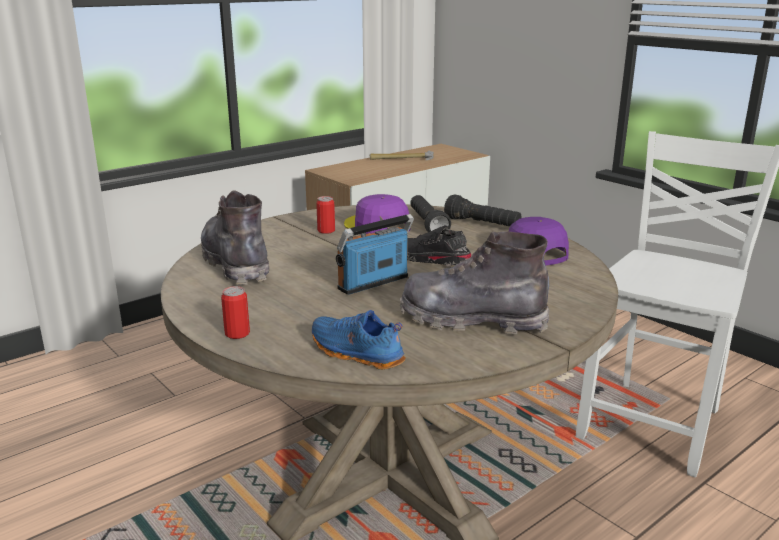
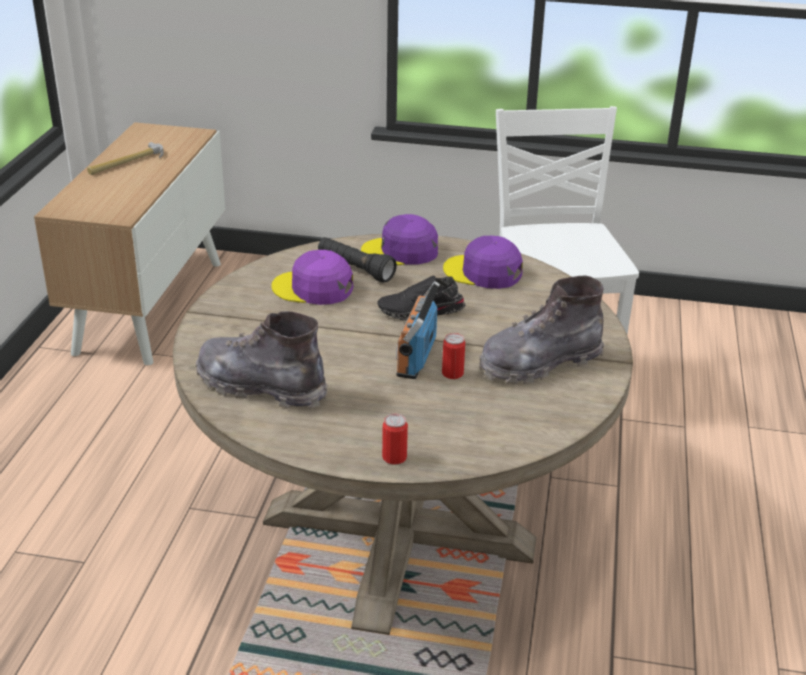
camera: 40 degrees left, 10 degrees up
blue shoe [312,310,406,370] -> none
can [316,196,335,234] -> can moved to [442,333,465,379]
black flashlight [444,195,522,226] -> purple cap [361,214,438,265]

